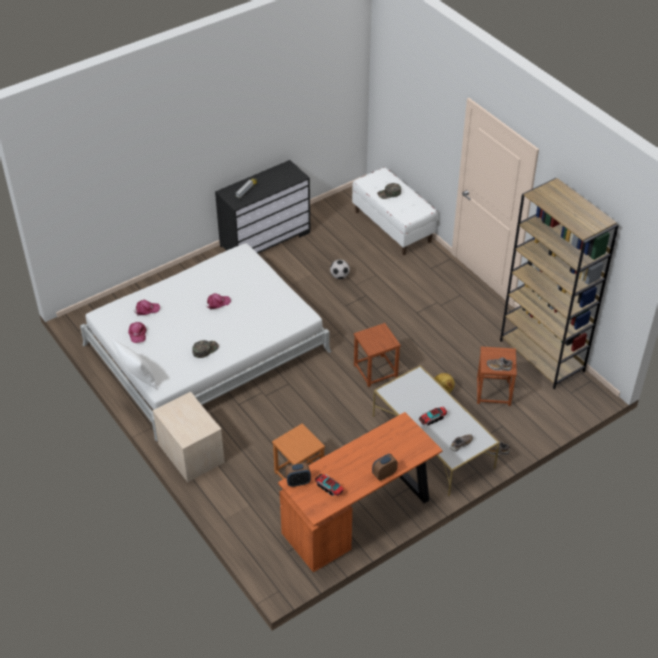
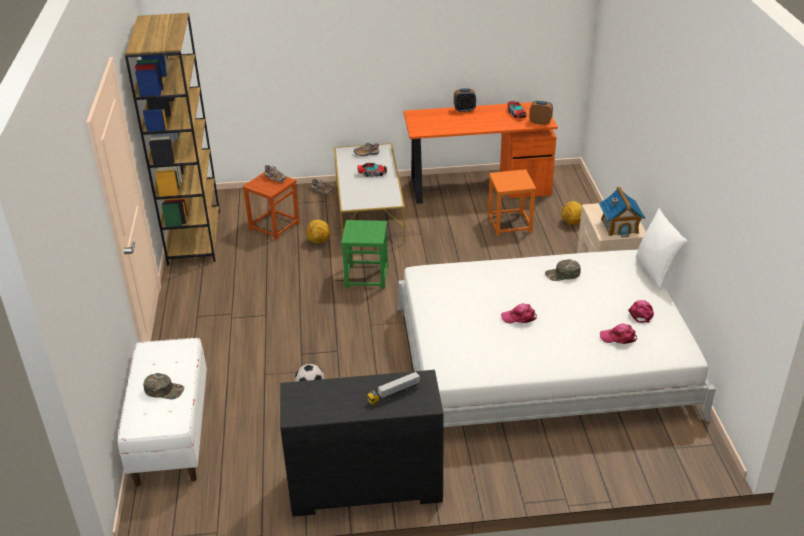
camera: 150 degrees left, 10 degrees down
brown stool [354,323,401,387] -> green stool [341,220,388,289]
none -> football [561,201,582,225]
none -> toy house [599,187,645,238]

